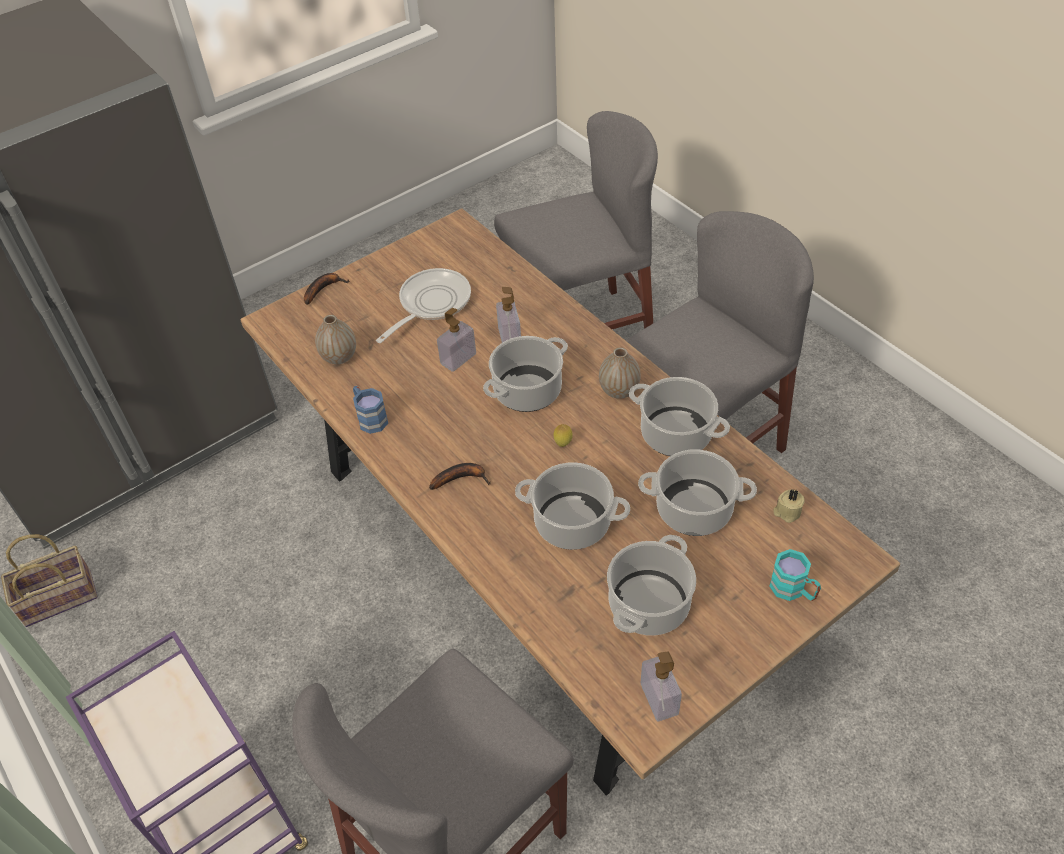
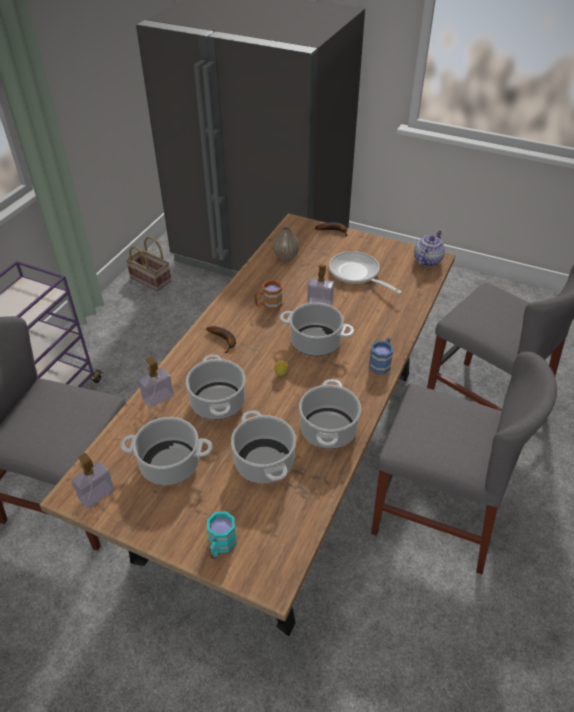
camera: 60 degrees right, 5 degrees down
blue mug [353,386,388,434] -> blue mug moved to [369,338,393,374]
frying pan [376,268,471,343] -> frying pan turned 135 degrees counterclockwise [329,251,402,294]
soap dispenser [496,287,521,343] -> soap dispenser moved to [138,356,174,408]
vase [599,347,641,399] -> none
beige candle [773,490,805,523] -> none
none -> brown mug [254,280,282,310]
none -> teapot [414,231,445,267]

